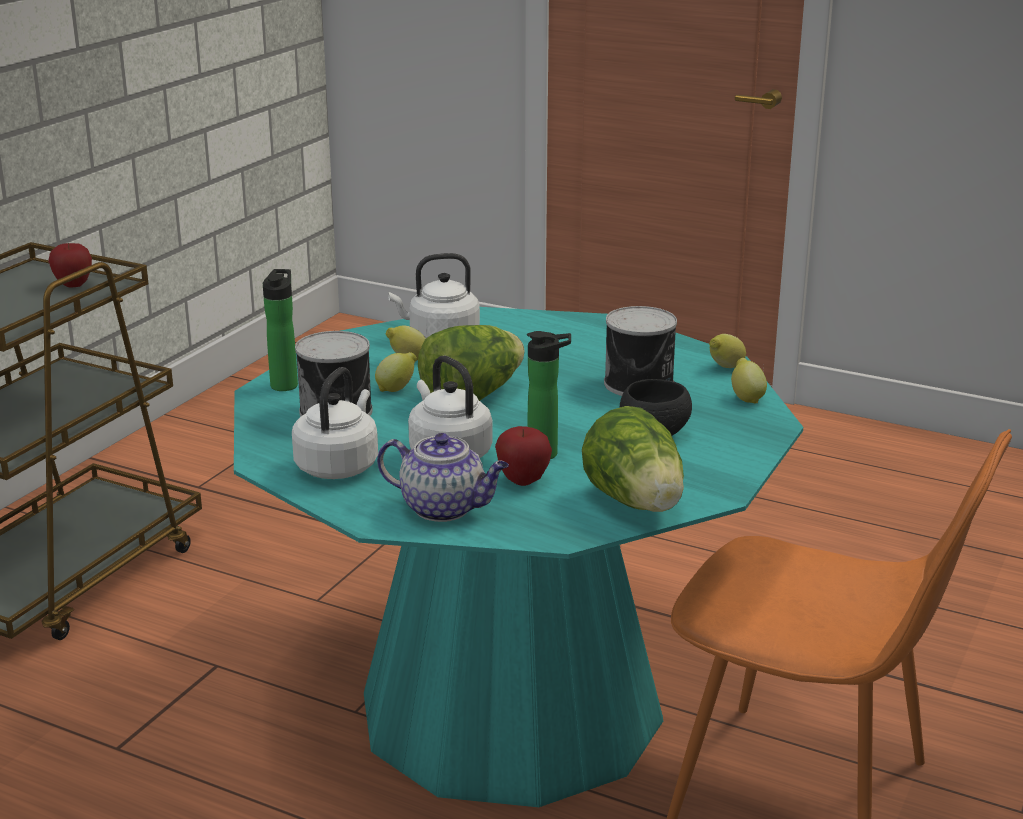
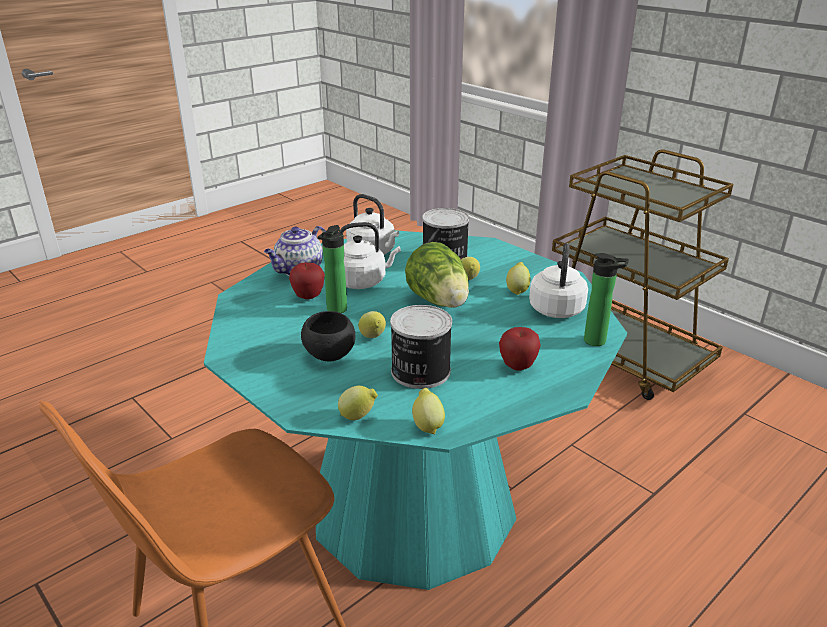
camera: 110 degrees right, 5 degrees up
apple [48,243,92,288] -> apple moved to [499,327,541,371]
bottle [263,269,298,391] -> bottle moved to [584,253,629,346]
lettuce [582,406,684,512] -> none
none -> lemon [358,311,386,338]

